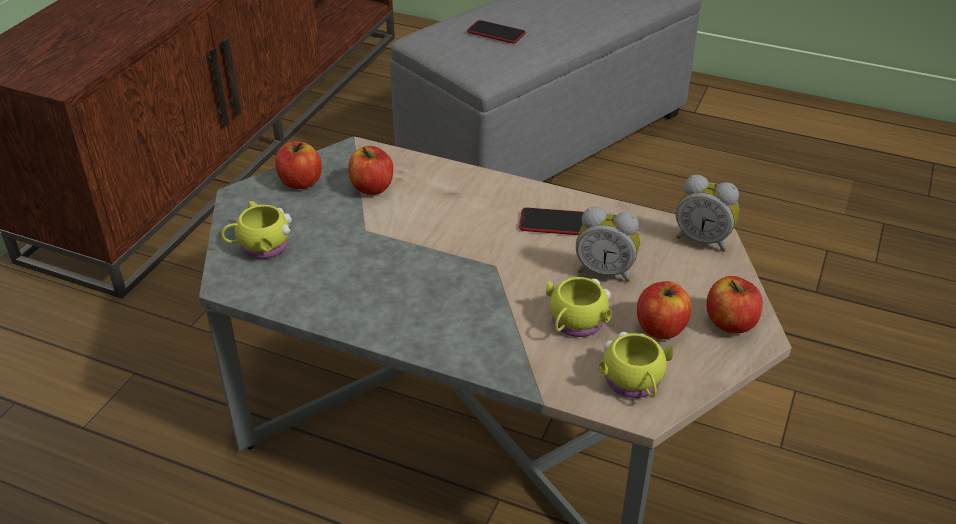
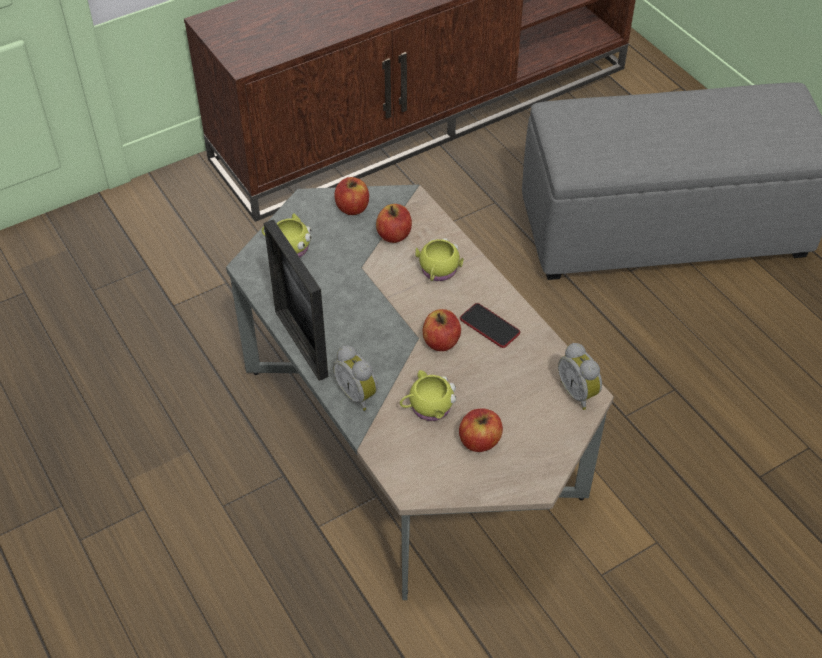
camera: 35 degrees right, 10 degrees up
phone [467,20,526,44] -> none
alarm clock [576,206,640,282] -> alarm clock moved to [333,346,378,411]
yellow mug [599,332,673,398] -> yellow mug moved to [415,238,463,281]
apple [706,276,763,334] -> apple moved to [423,309,461,351]
none -> picture frame [264,219,328,381]

